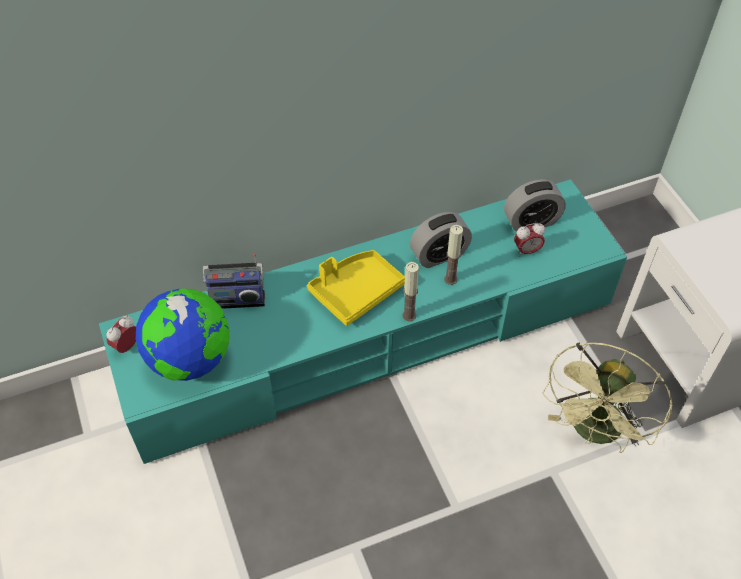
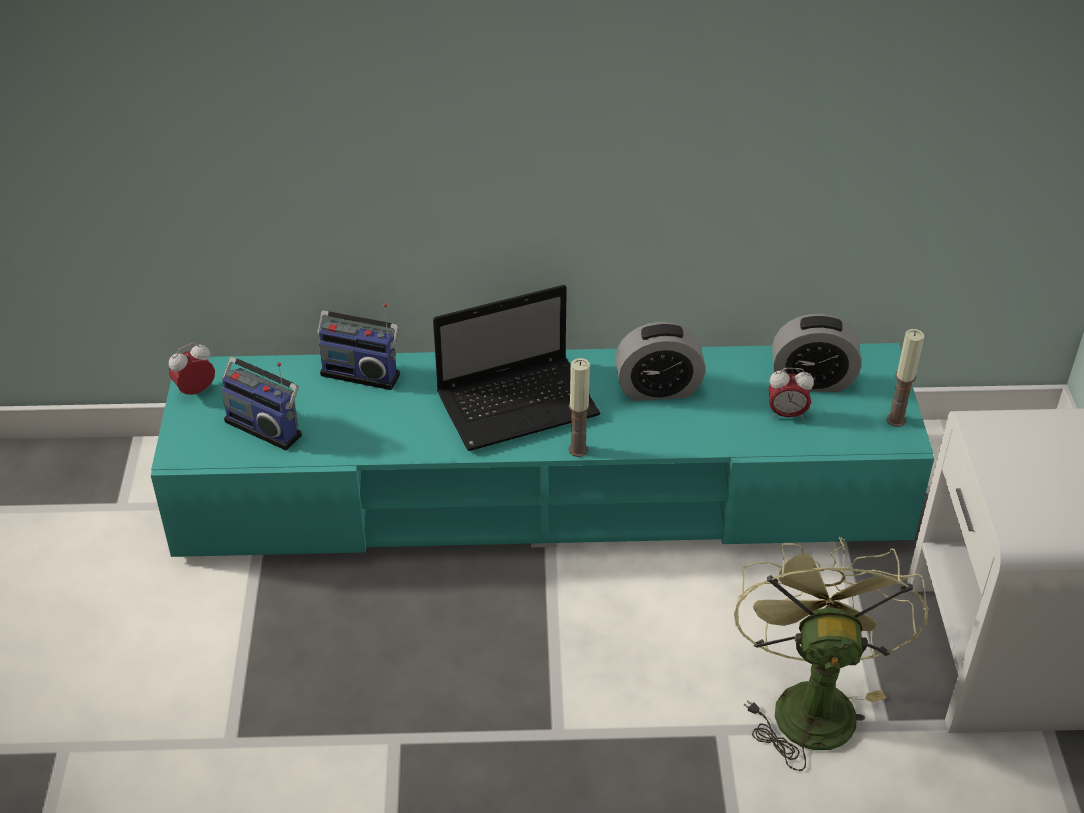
camera: 20 degrees right, 10 degrees down
globe [136,288,230,381] -> radio [222,357,302,450]
yellow tray [307,250,405,326] -> laptop [433,285,601,451]
candle [444,225,463,285] -> candle moved to [886,329,924,427]
green fan [543,342,673,453] -> green fan turned 135 degrees clockwise [734,537,929,771]

